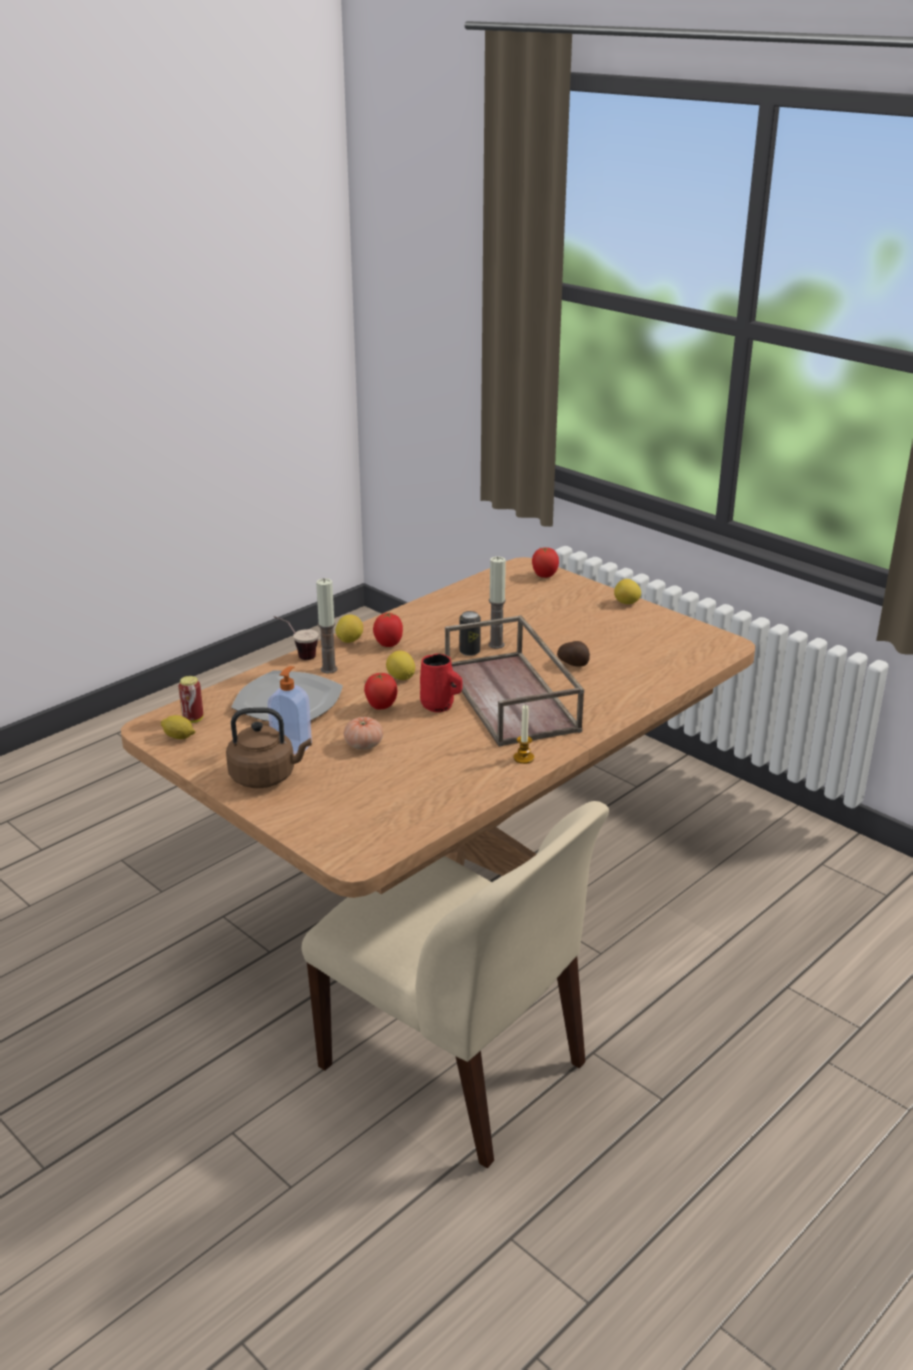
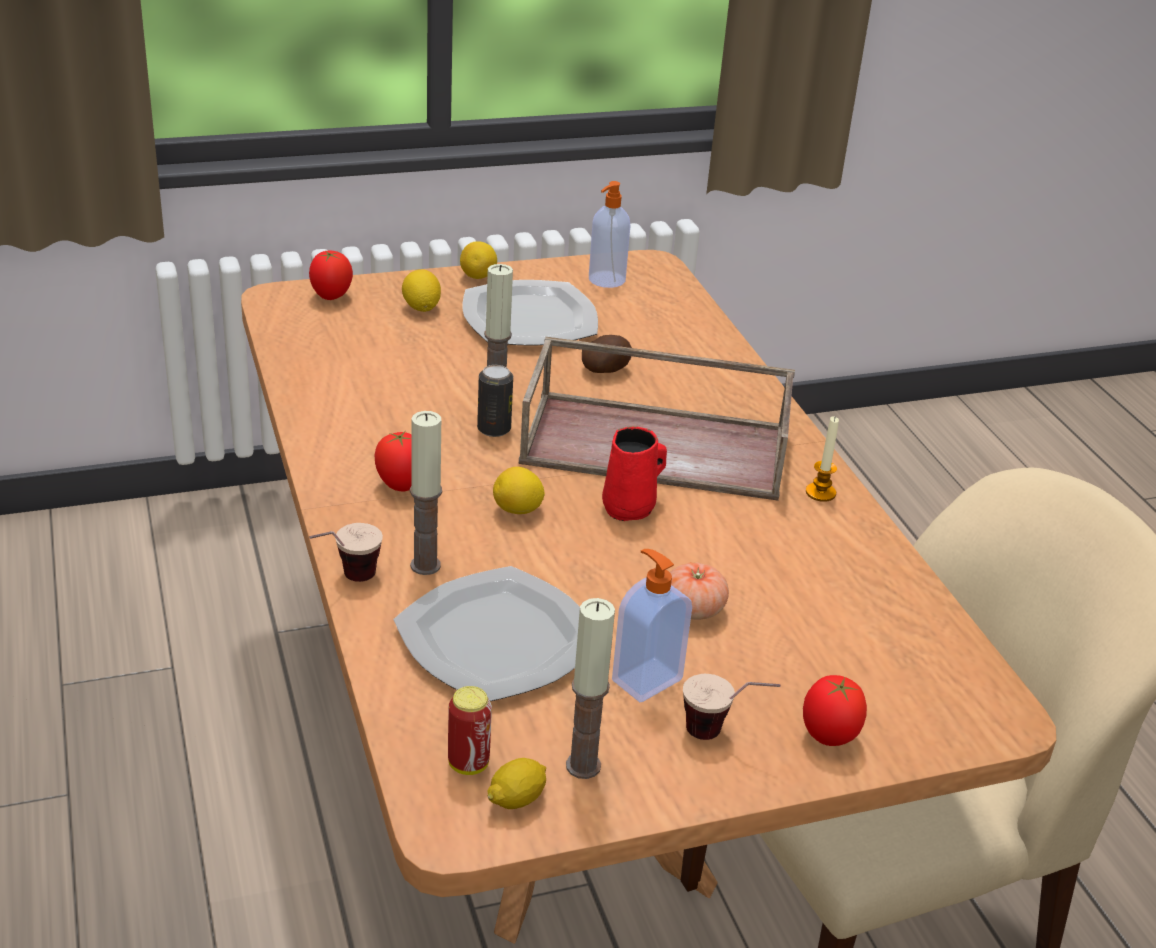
camera: 65 degrees left, 5 degrees up
brown kettle [226,707,311,788] -> cup [683,674,781,740]
lemon [335,615,363,643] -> lemon moved to [402,269,441,312]
tomato [364,673,397,709] -> tomato moved to [803,675,867,746]
none -> plate [463,280,598,346]
none -> candle [566,598,615,779]
none -> soap dispenser [589,181,630,288]

